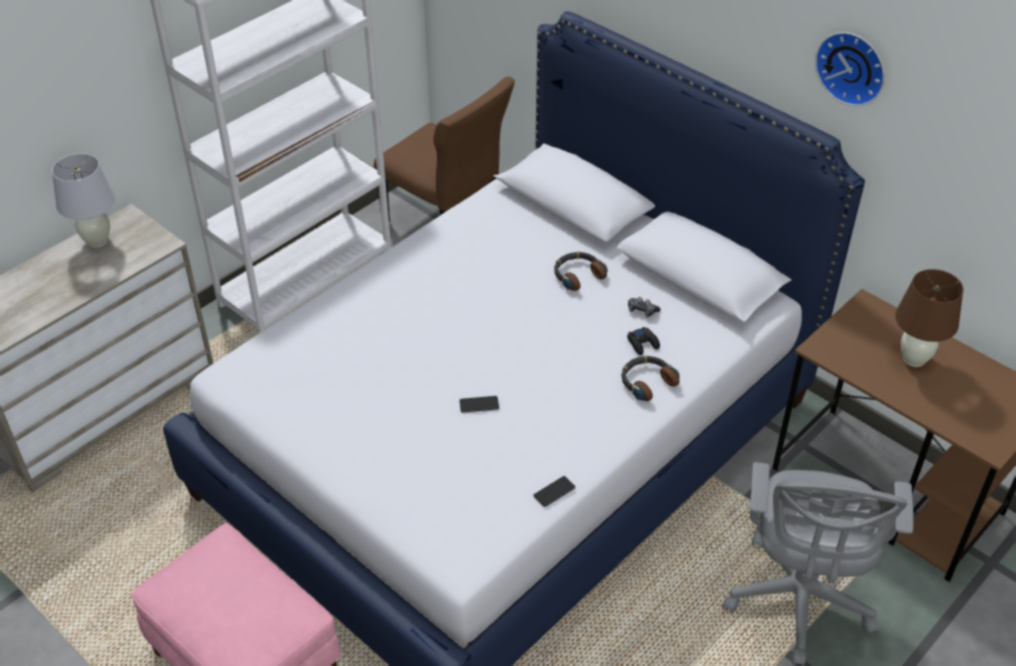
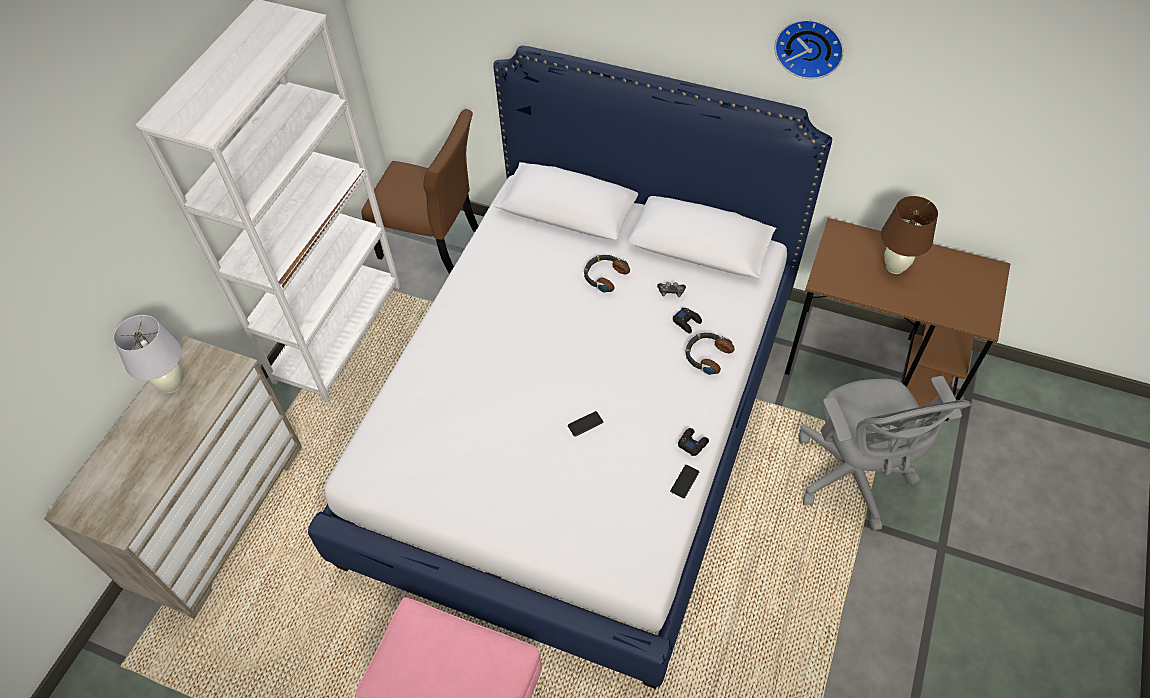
camera: 20 degrees left, 10 degrees up
none -> black game controller [678,428,709,456]

